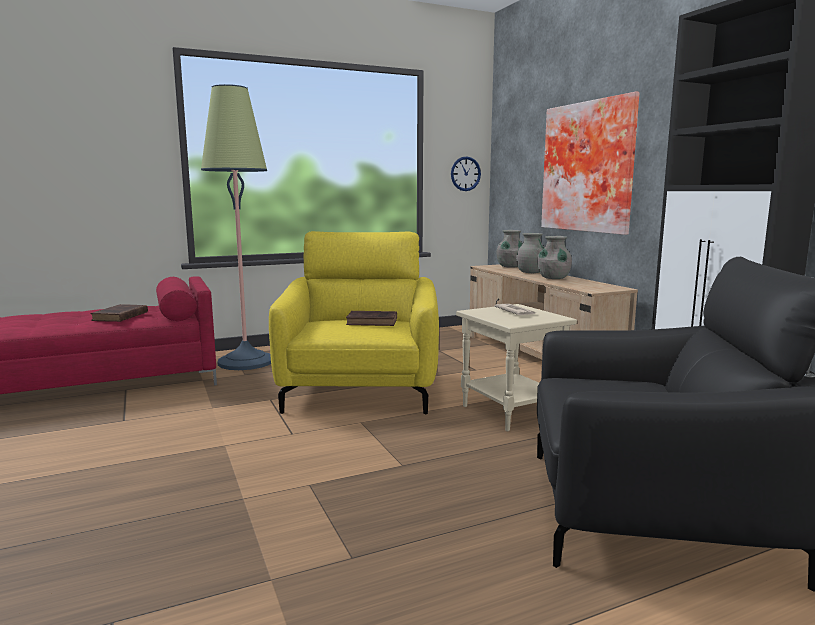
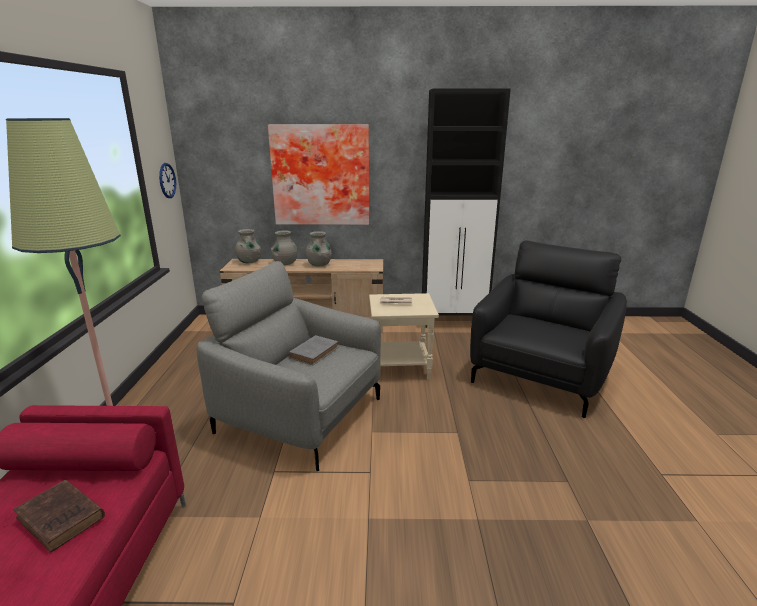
camera: 65 degrees left, 10 degrees up
yellow armchair [269,231,439,414] -> grey armchair [197,261,381,471]
brown book [346,311,397,326] -> grey book [288,335,339,365]

